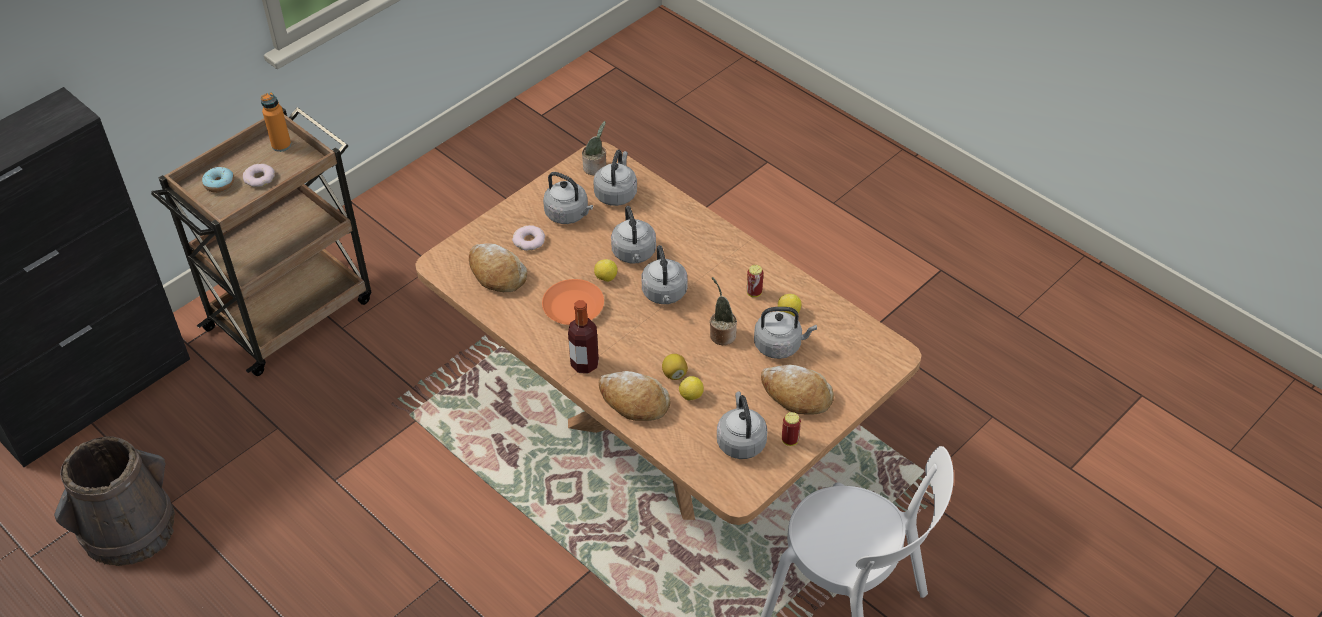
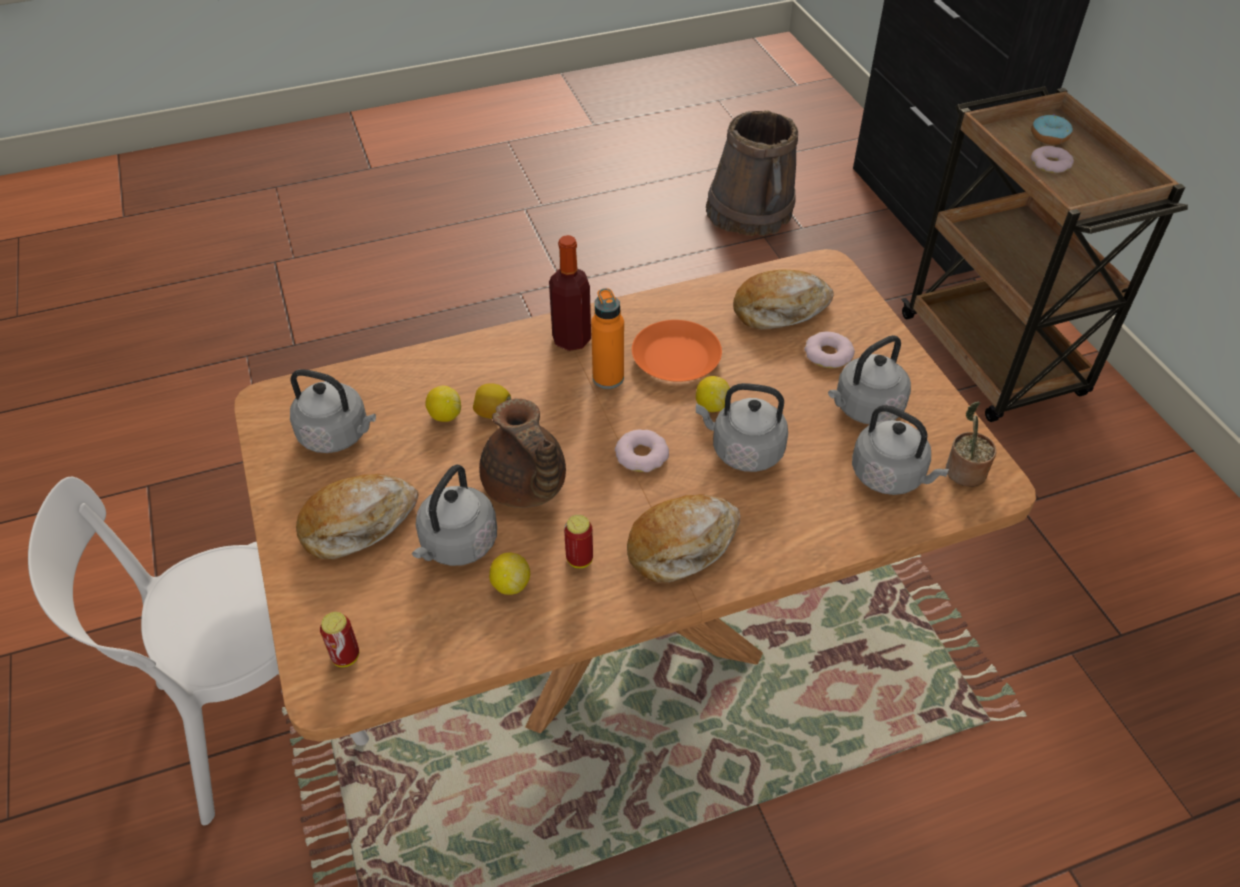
camera: 115 degrees right, 0 degrees up
orange bottle [261,92,291,152] -> orange bottle moved to [591,288,624,389]
bread [599,371,671,421] -> bread moved to [627,494,740,582]
grey kettle [641,245,687,304] -> donut [615,430,669,472]
potted plant [710,277,737,345] -> brown teapot [479,399,566,508]
can [782,412,801,446] -> can moved to [320,612,359,667]

